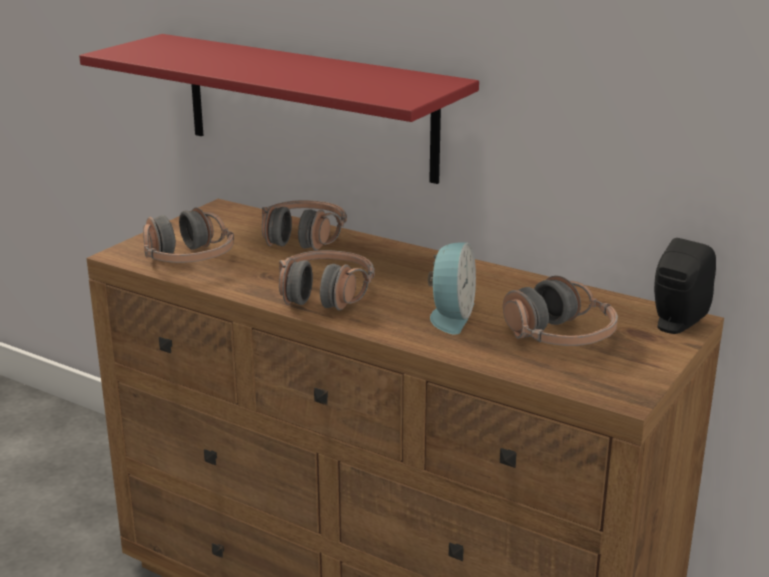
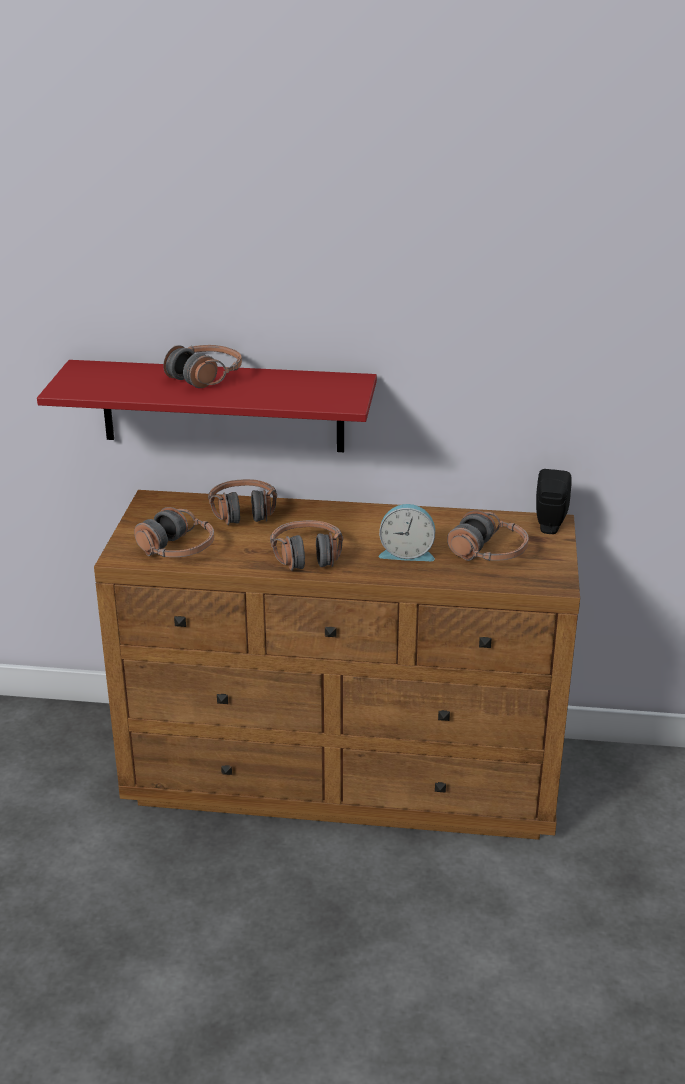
camera: 25 degrees left, 5 degrees up
alarm clock [428,243,476,335] -> alarm clock turned 105 degrees clockwise [379,504,435,561]
none -> headphones [163,345,242,388]

